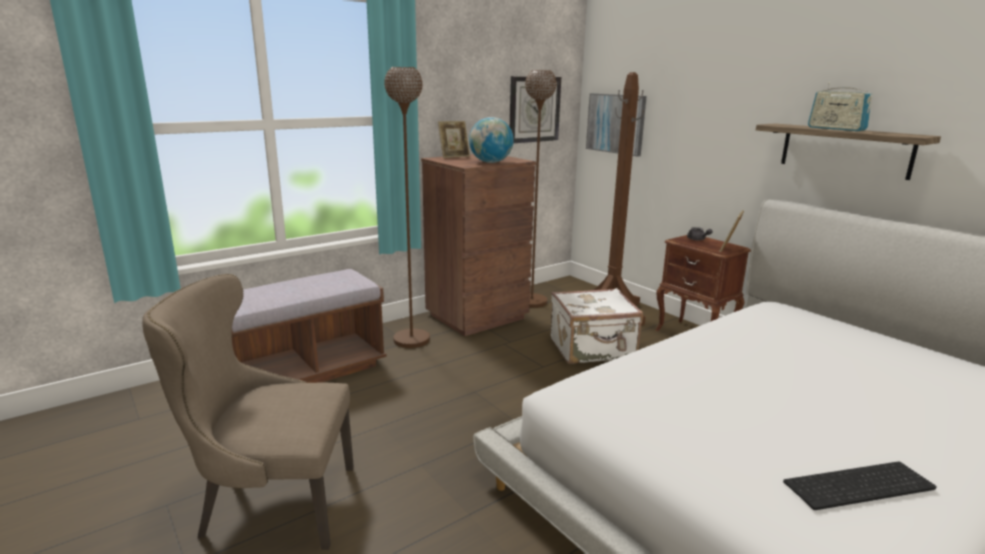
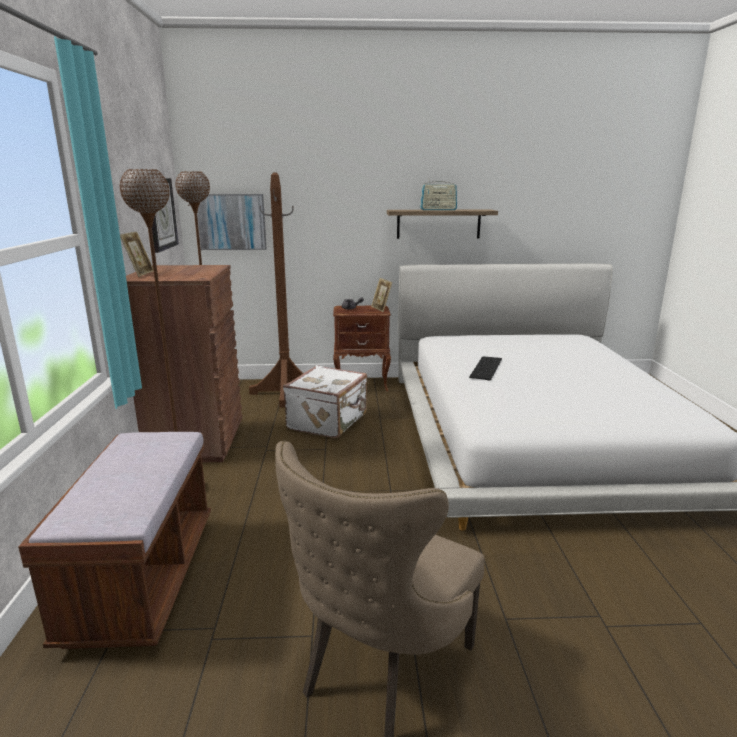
camera: 55 degrees left, 0 degrees up
globe [469,117,514,163] -> none
keyboard [783,461,937,510] -> keyboard moved to [469,356,502,381]

